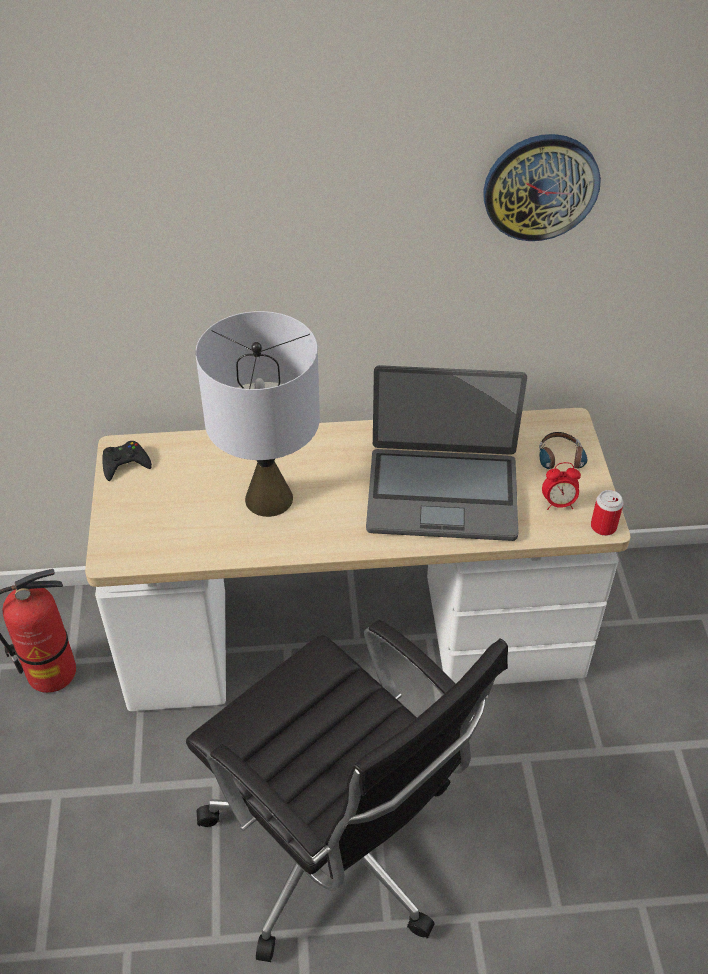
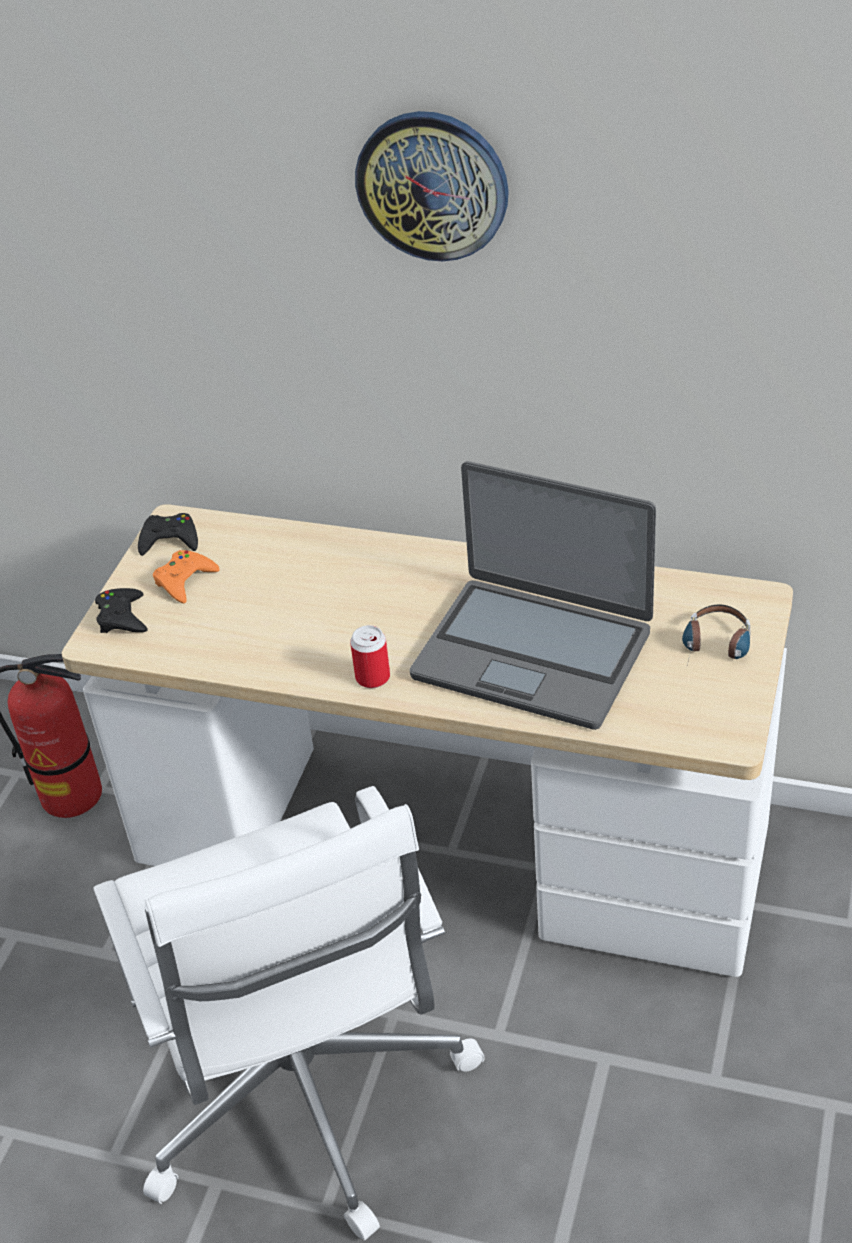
camera: 25 degrees right, 5 degrees down
black office chair [186,620,508,962] -> white office chair [94,786,485,1241]
grey table lamp [195,311,320,517] -> none
wall clock [483,134,601,241] -> wall clock moved to [355,111,509,261]
alarm clock [542,462,581,510] -> none
can [591,490,623,536] -> can moved to [350,625,390,688]
none -> black game controller [95,588,148,633]
none -> orange game controller [153,550,220,603]

